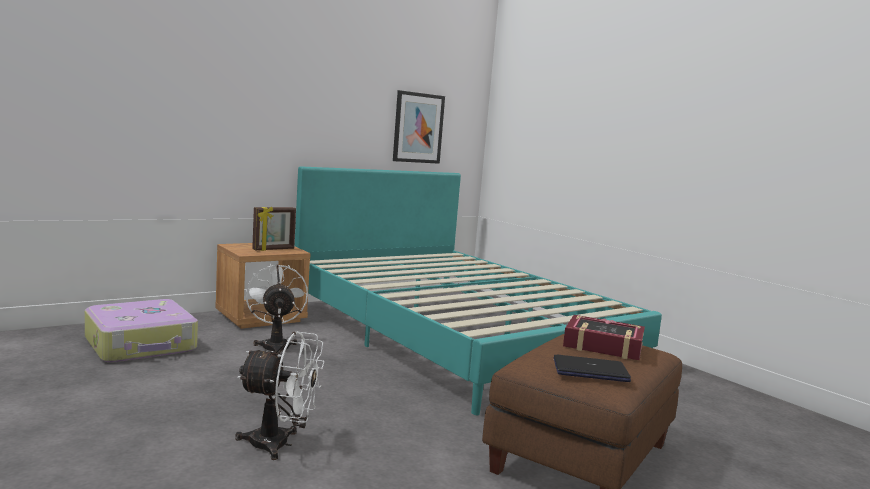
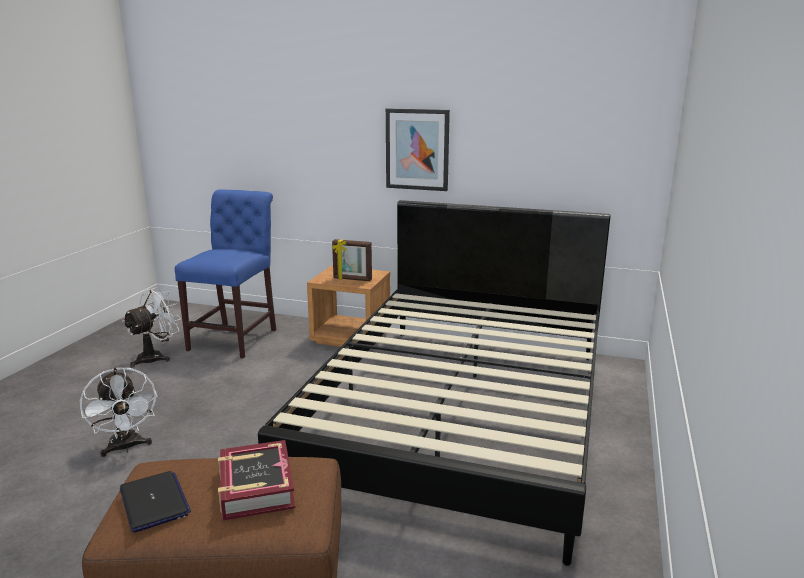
camera: 55 degrees right, 10 degrees up
suitcase [85,299,198,363] -> blue chair [175,189,276,358]
white fan [246,264,308,355] -> white fan moved to [122,287,181,367]
turquoise bed [295,166,662,416] -> black bed [258,200,611,566]
picture [393,90,445,164] -> picture moved to [386,108,450,191]

